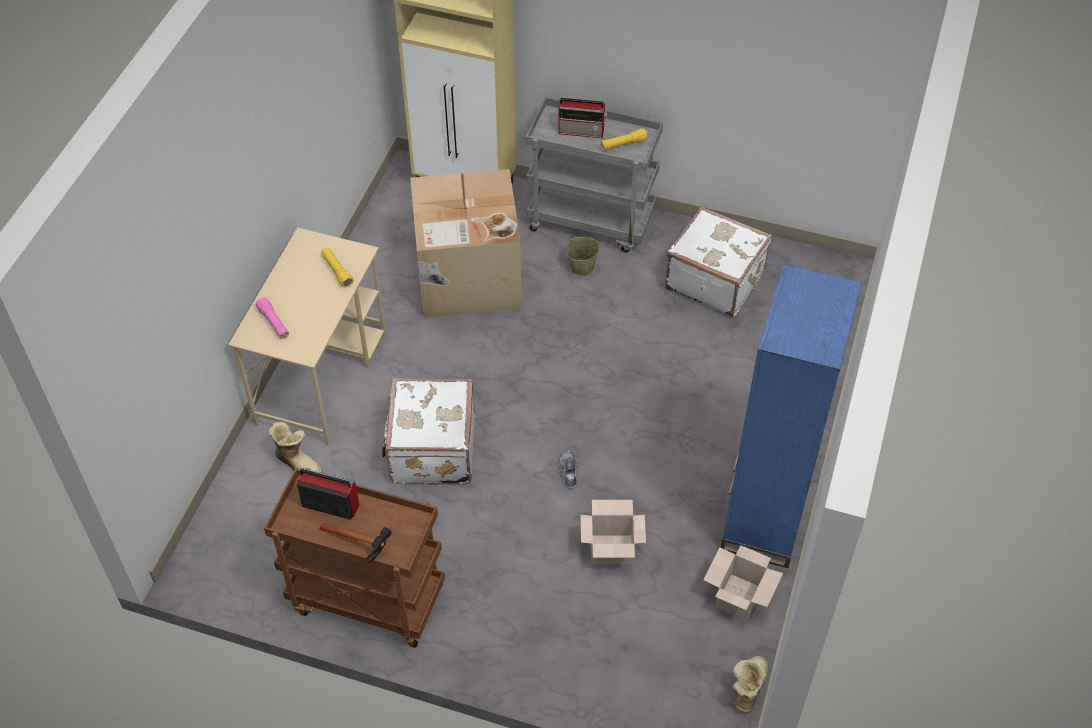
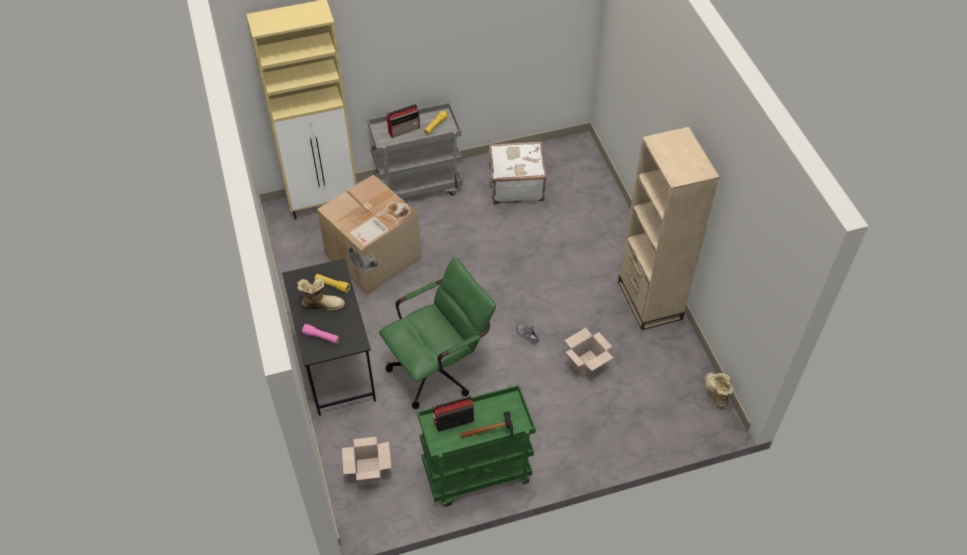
camera: 35 degrees left, 0 degrees up
beige desk [228,228,386,446] -> black desk [282,258,376,416]
brown cart [264,468,445,648] -> green cart [417,385,536,507]
boot [269,422,322,473] -> boot moved to [297,278,345,311]
white suitcase [382,378,475,485] -> green office chair [379,257,496,409]
beige bucket [566,234,599,276] -> none
cardboard box [704,545,783,621] -> cardboard box moved to [342,437,391,486]
blue bookcase [721,264,862,568] -> beige bookcase [618,127,720,330]

